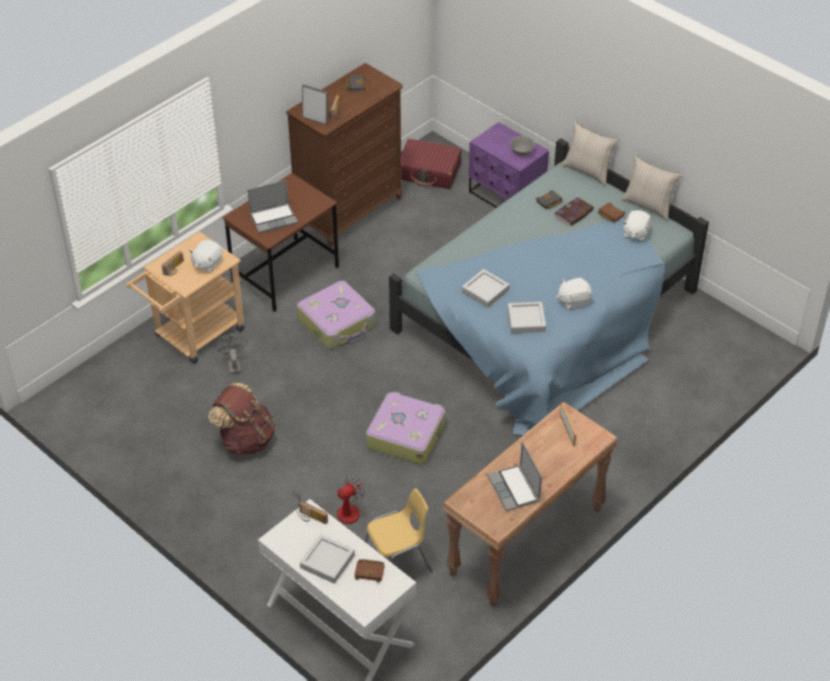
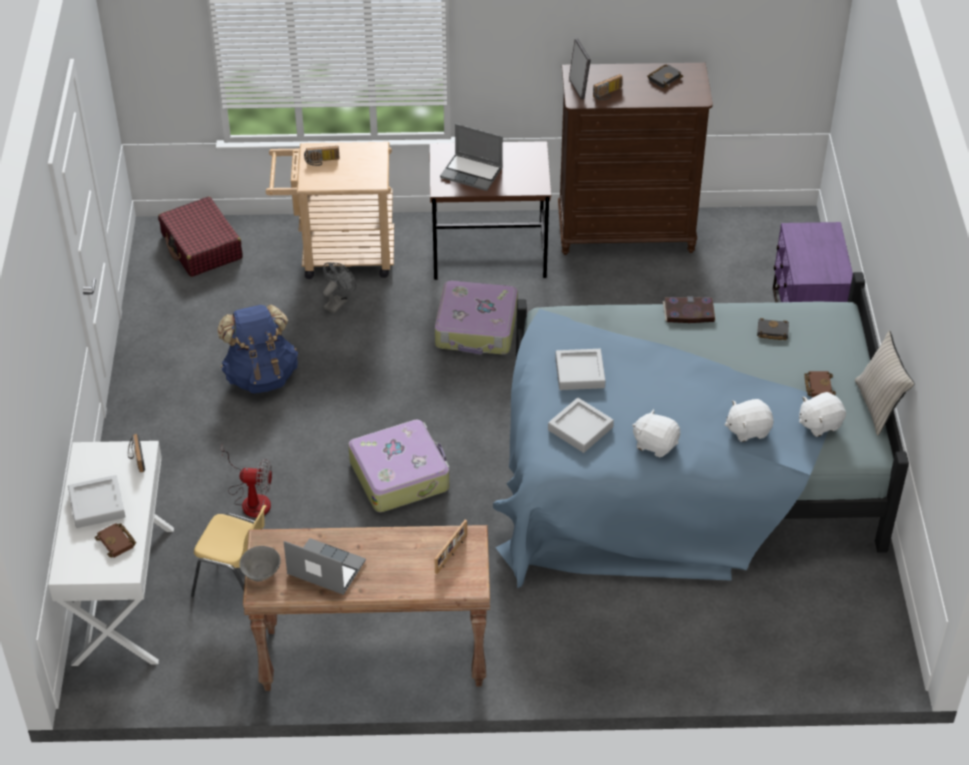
camera: 45 degrees right, 0 degrees up
white plush toy [189,240,223,273] -> white plush toy moved to [725,399,774,442]
brown backpack [208,383,275,456] -> blue backpack [217,304,298,394]
red suitcase [401,139,462,189] -> red suitcase moved to [158,197,243,277]
laptop [487,442,542,511] -> laptop turned 90 degrees clockwise [284,538,366,595]
grey bowl [510,136,535,156] -> grey bowl moved to [240,546,281,581]
book [554,197,594,226] -> book moved to [663,296,716,323]
beige pillow [561,121,619,186] -> none

